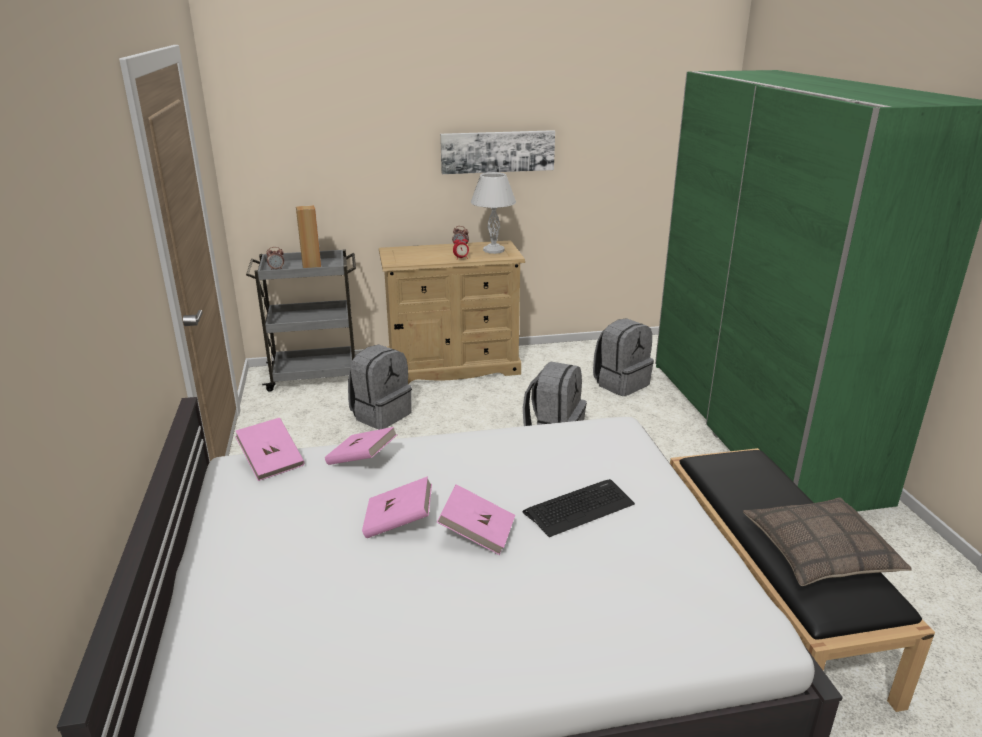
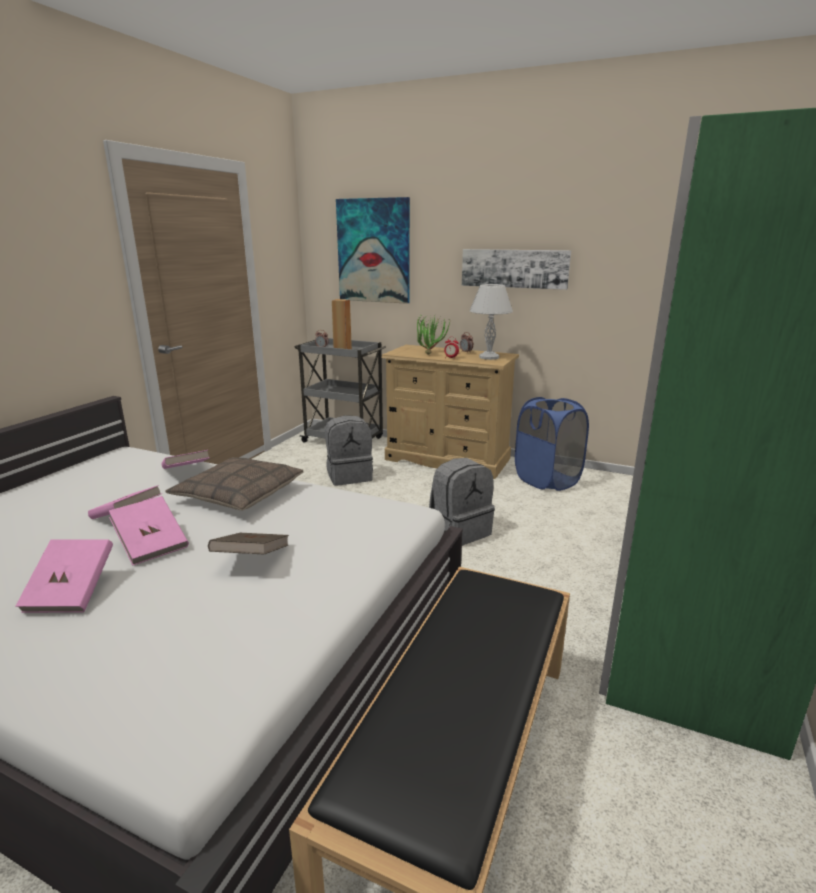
camera: 35 degrees right, 5 degrees down
pink book [235,418,305,481] -> pink book moved to [15,540,113,613]
keyboard [522,479,635,537] -> brown book [208,533,289,554]
grey backpack [593,318,654,396] -> none
pillow [743,498,912,586] -> pillow moved to [165,457,304,511]
none -> picture [336,197,410,304]
none -> potted plant [417,316,450,355]
none -> blue laundry basket [515,397,589,491]

